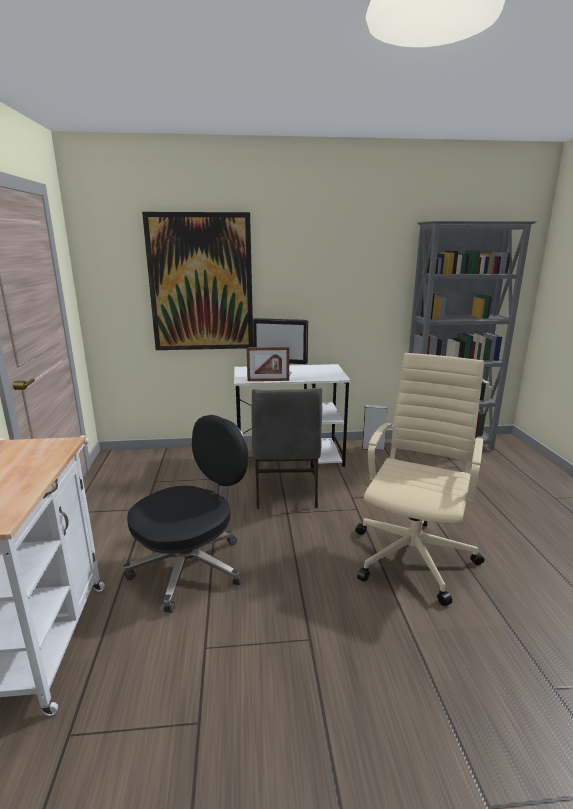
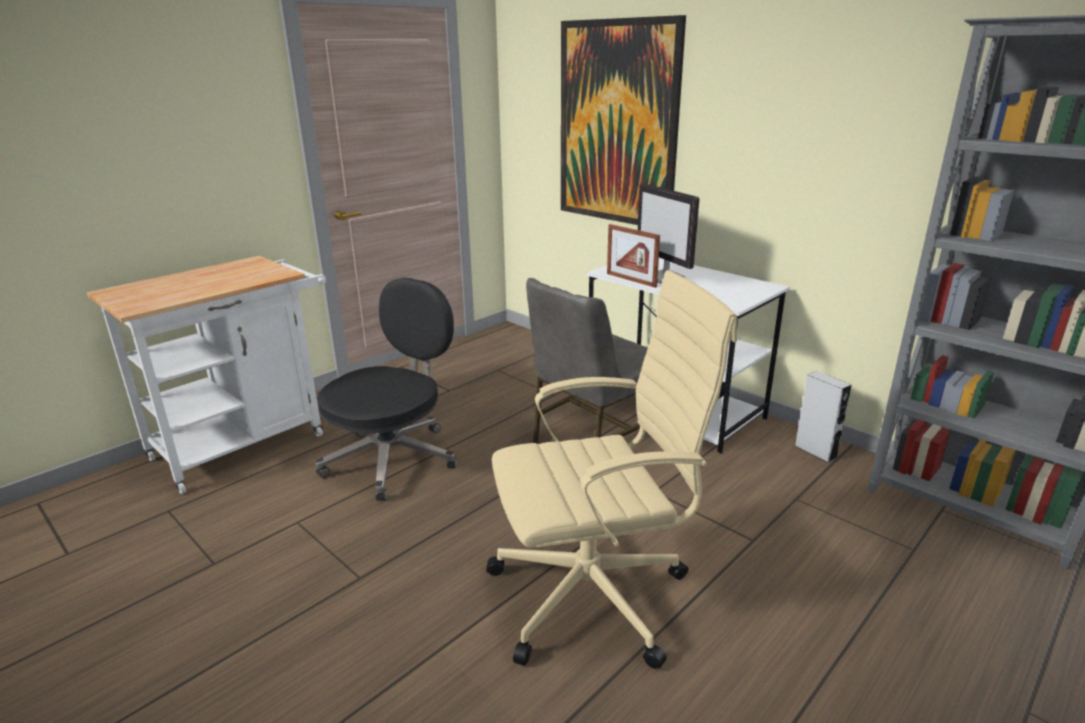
camera: 50 degrees right, 5 degrees up
black office chair [123,415,248,613] -> black office chair turned 60 degrees counterclockwise [315,278,457,501]

